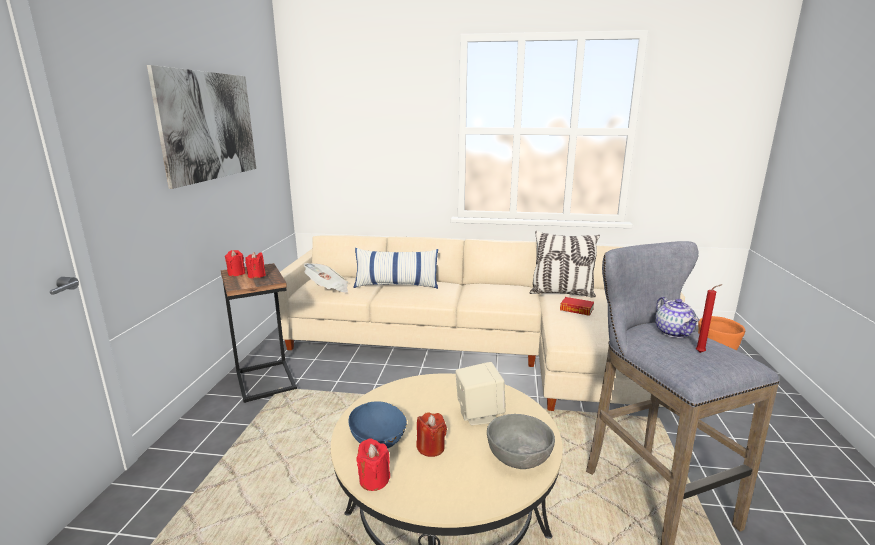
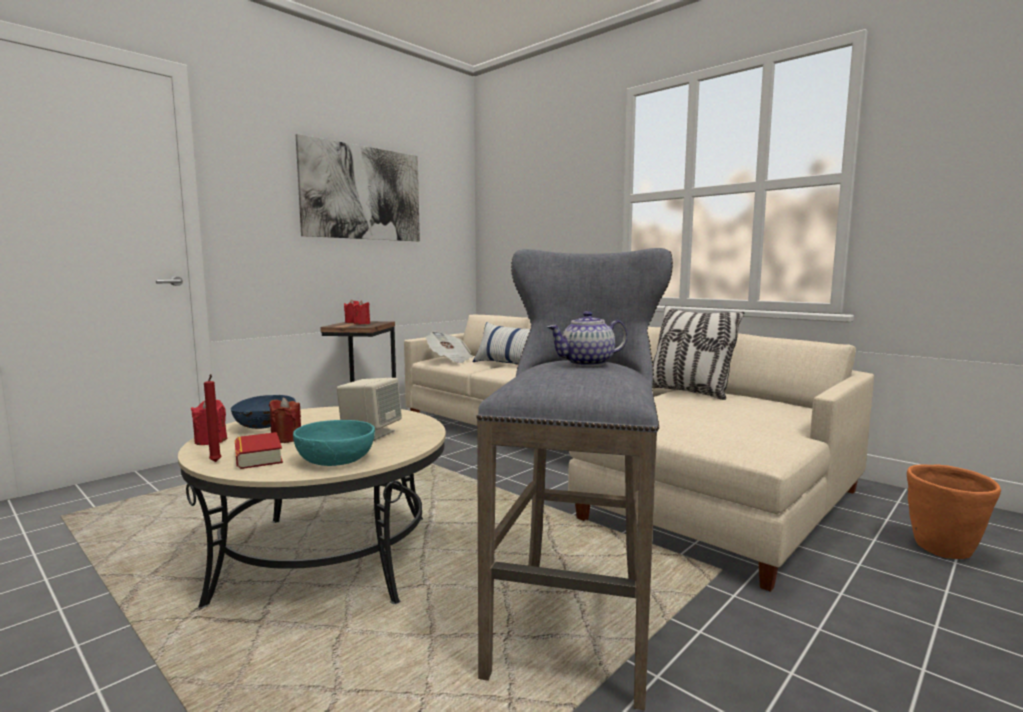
camera: 35 degrees right, 10 degrees down
grey bowl [487,414,555,469] -> turquoise bowl [293,420,375,466]
book [560,297,594,316] -> book moved to [235,432,283,469]
teapot [655,297,700,338] -> teapot turned 45 degrees clockwise [547,311,628,366]
red candle [696,284,723,353] -> red candle moved to [204,374,222,462]

